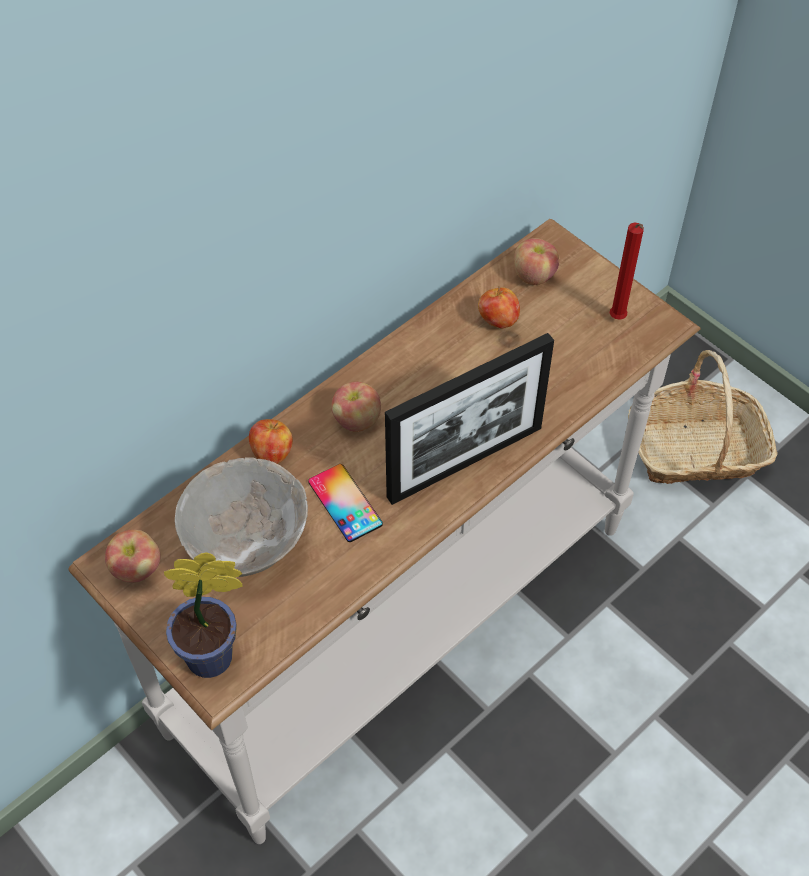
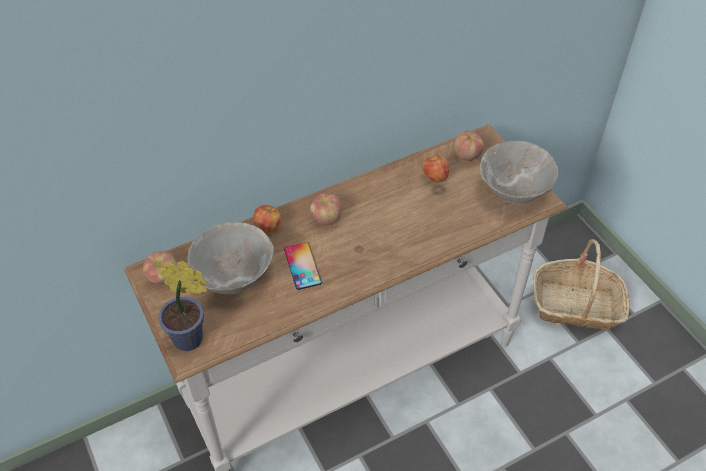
camera: 15 degrees right, 5 degrees down
picture frame [385,333,554,505] -> none
red candle [610,223,644,320] -> grey bowl [480,141,558,204]

